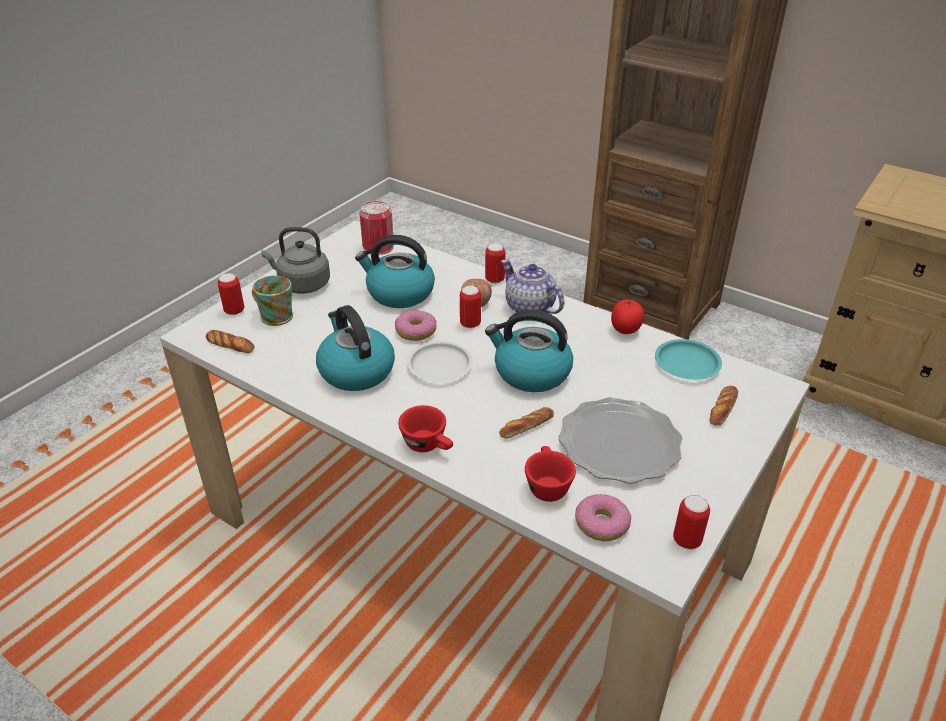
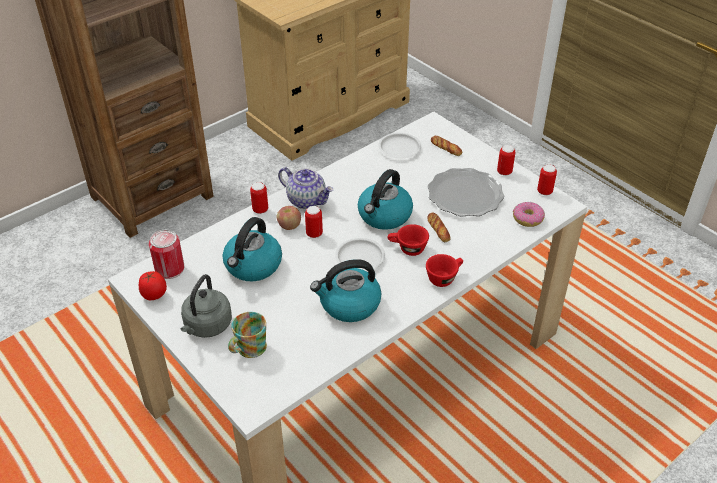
camera: 75 degrees left, 5 degrees up
bread [206,330,255,353] -> none
can [218,273,244,315] -> can moved to [497,145,515,175]
donut [395,310,437,341] -> none
teapot [501,260,564,314] -> teapot turned 120 degrees counterclockwise [278,167,333,209]
red cup [525,446,576,502] -> red cup moved to [387,224,429,256]
tomato [611,299,644,334] -> tomato moved to [139,271,167,300]
turquoise plate [655,339,722,380] -> white plate [378,133,422,159]

